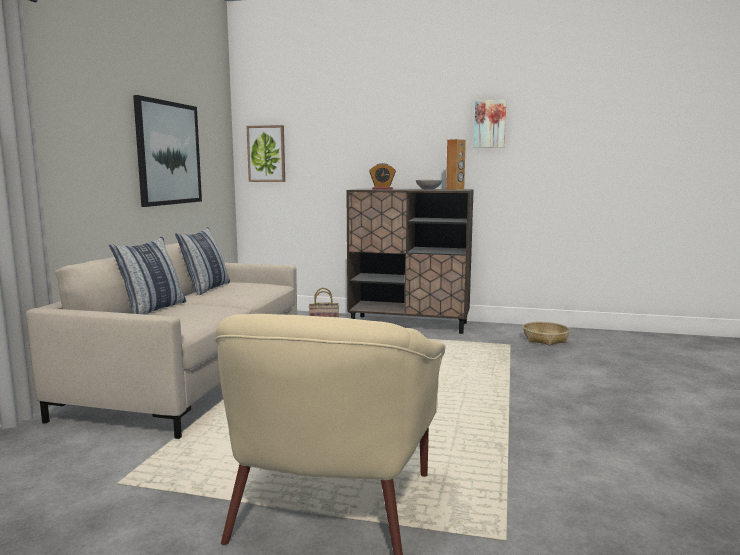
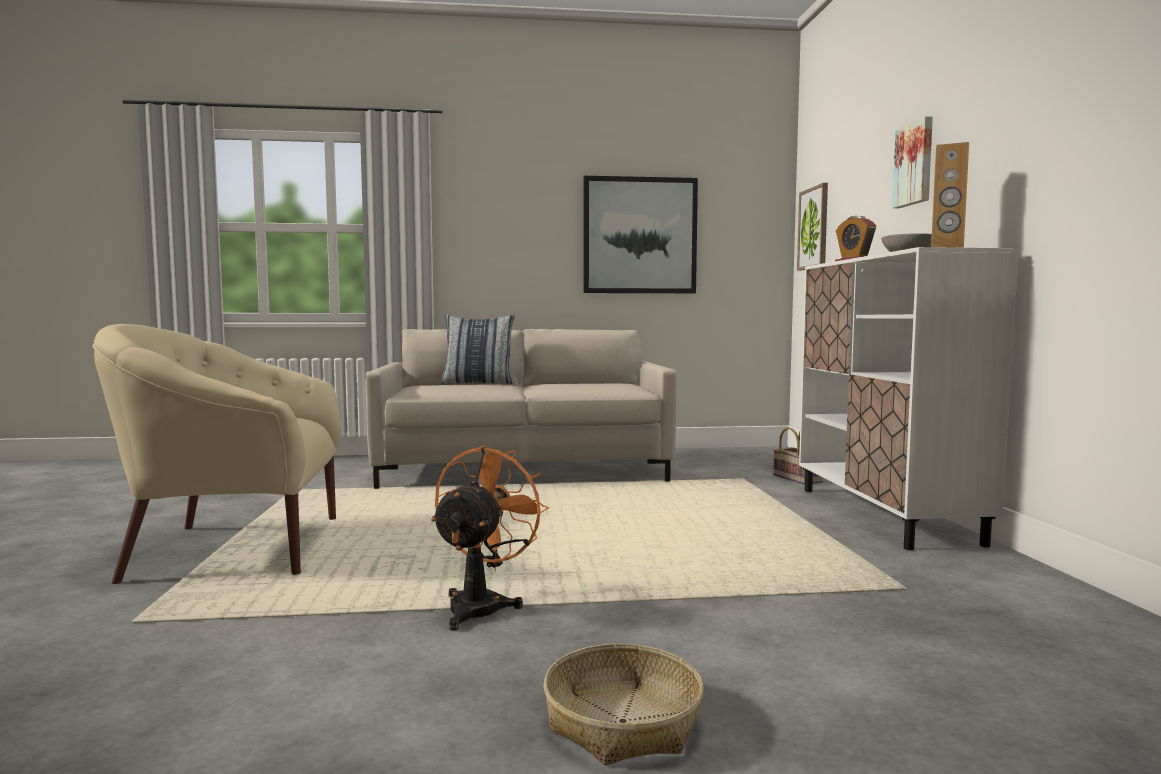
camera: 70 degrees right, 5 degrees down
pillow [175,227,230,295] -> none
brown cabinet [346,188,474,334] -> white cabinet [799,247,1019,550]
picture [474,100,506,148] -> picture moved to [892,116,933,208]
basket [523,322,570,345] -> basket moved to [544,644,704,765]
none -> orange fan [431,446,549,631]

